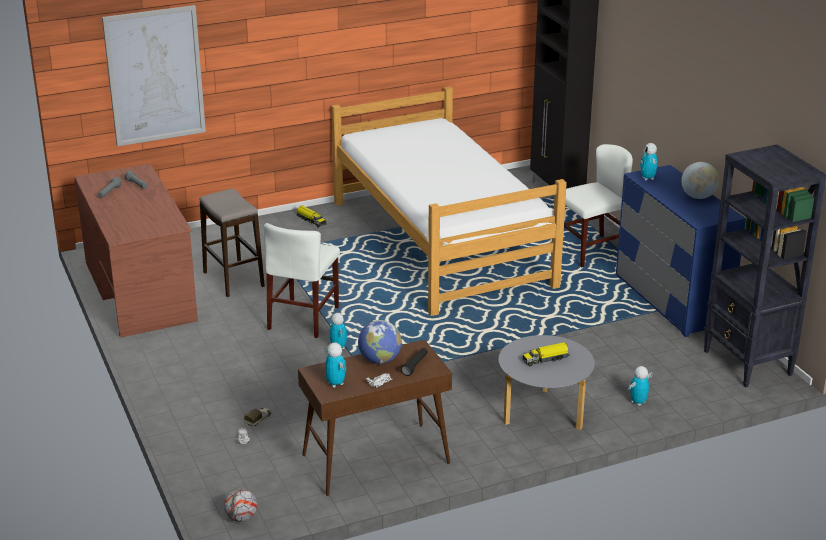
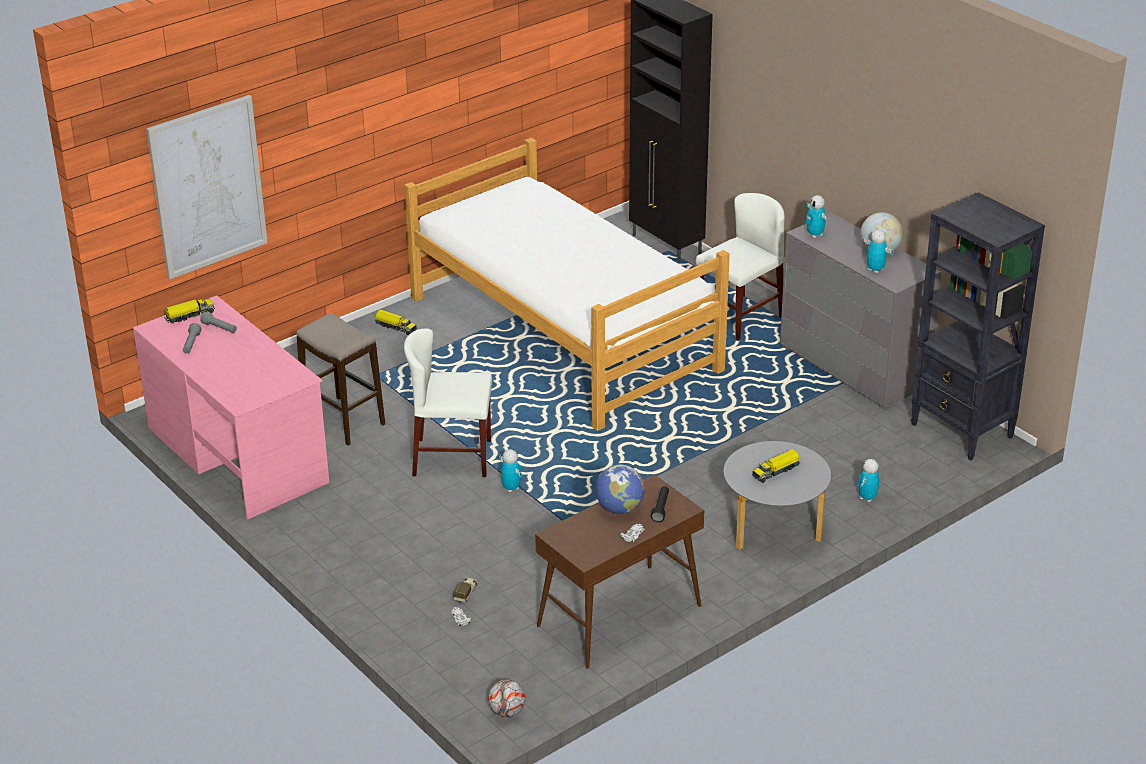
camera: 15 degrees left, 5 degrees up
brown desk [74,164,198,338] -> pink desk [133,296,330,520]
white chair [264,223,340,338] -> white chair turned 90 degrees clockwise [404,328,492,477]
toy robot [324,343,346,388] -> toy robot moved to [861,230,894,273]
blue dresser [616,165,746,337] -> grey dresser [780,213,941,411]
none -> toy truck [164,299,215,323]

